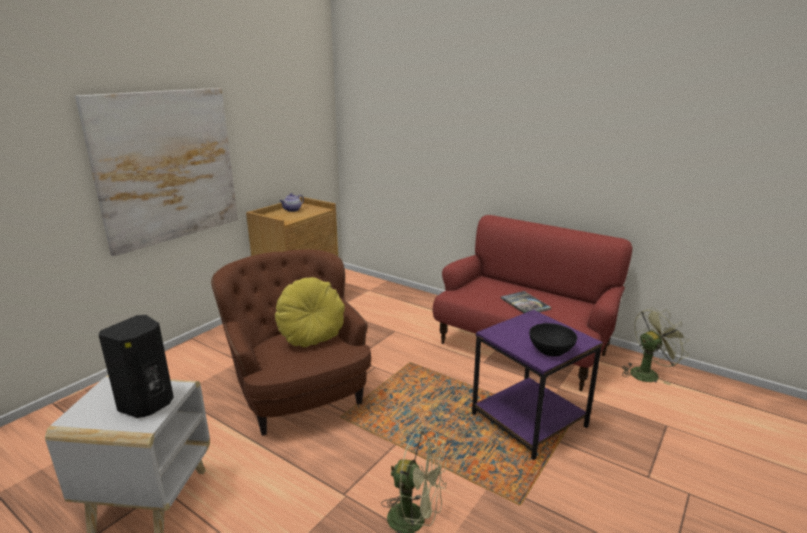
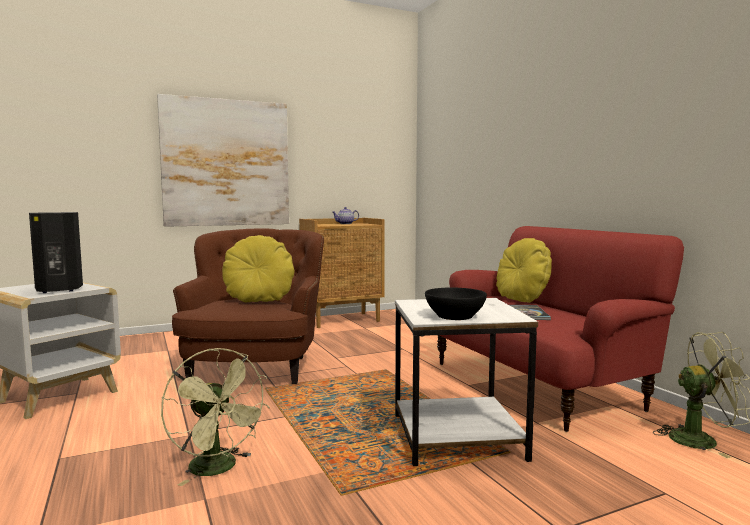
camera: 30 degrees right, 15 degrees down
purple side table [472,310,603,460] -> white side table [395,298,538,466]
none -> yellow pillow [496,238,552,303]

